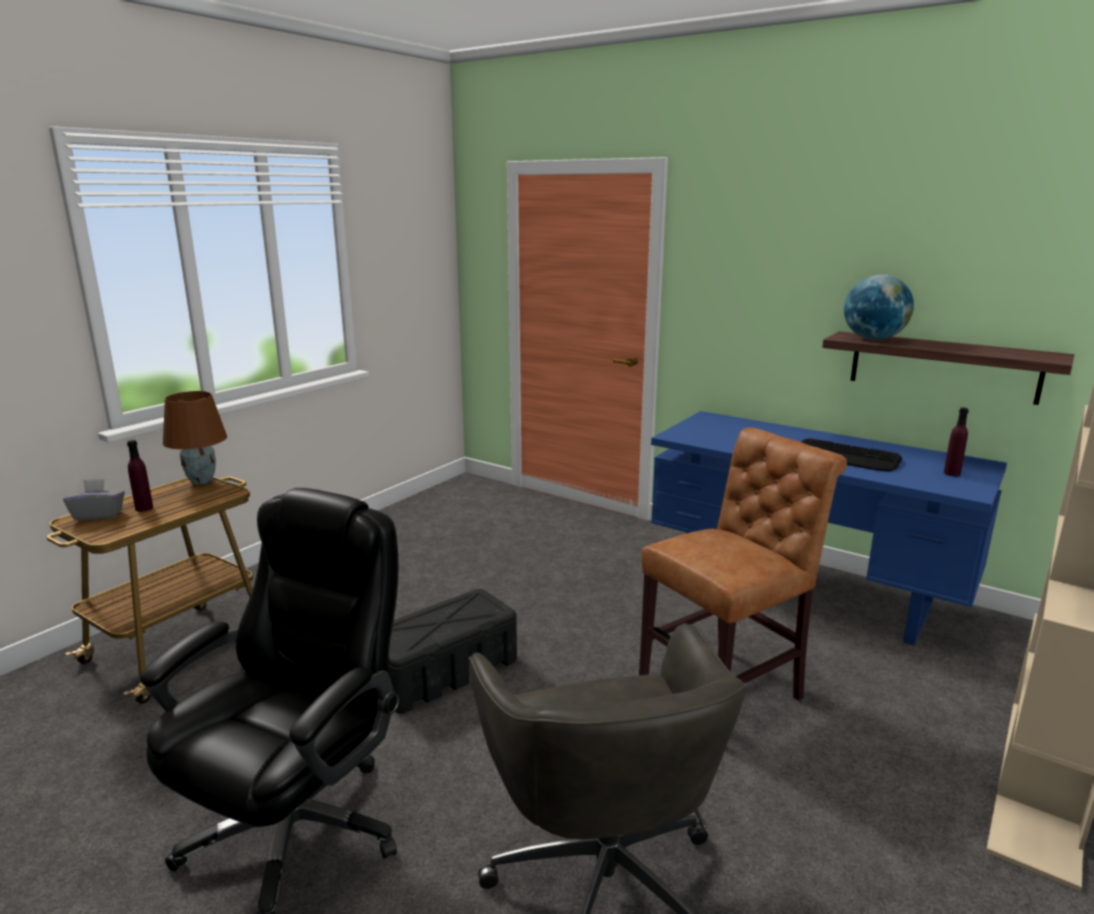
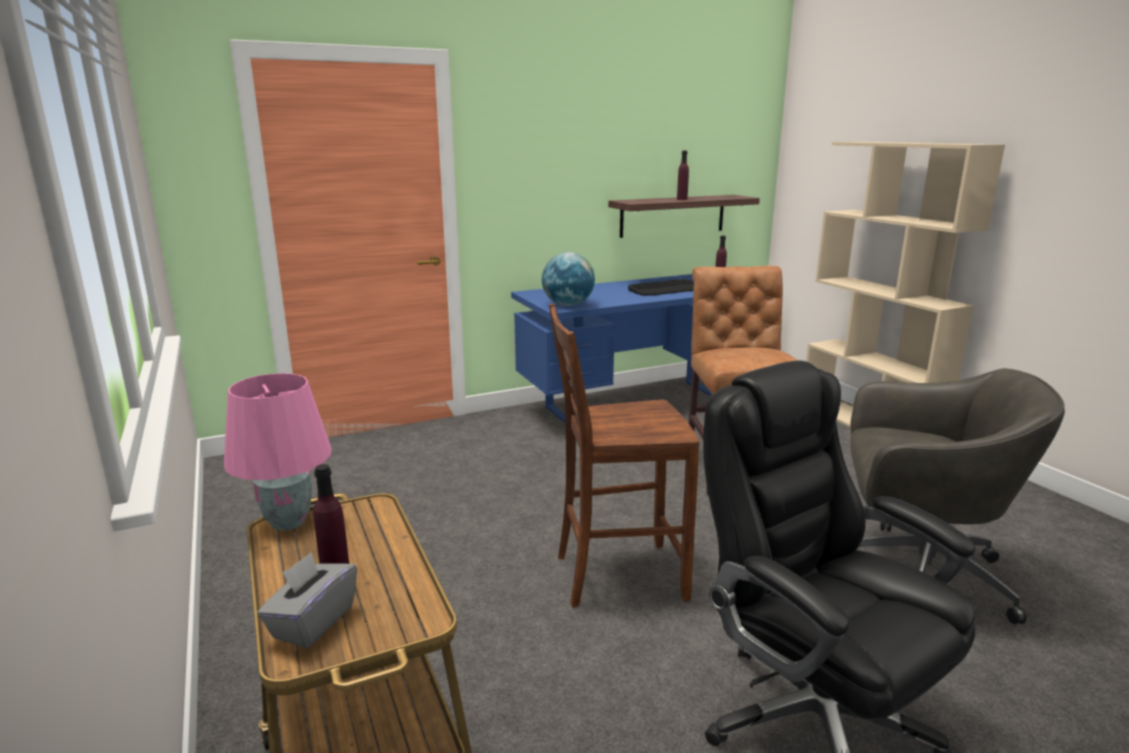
camera: 60 degrees left, 0 degrees up
brown table lamp [163,391,227,484] -> pink table lamp [224,373,332,531]
black storage box [389,589,517,714] -> brown chair [549,303,700,608]
globe [844,275,914,340] -> globe moved to [542,252,595,306]
none -> purple bottle [677,151,689,200]

